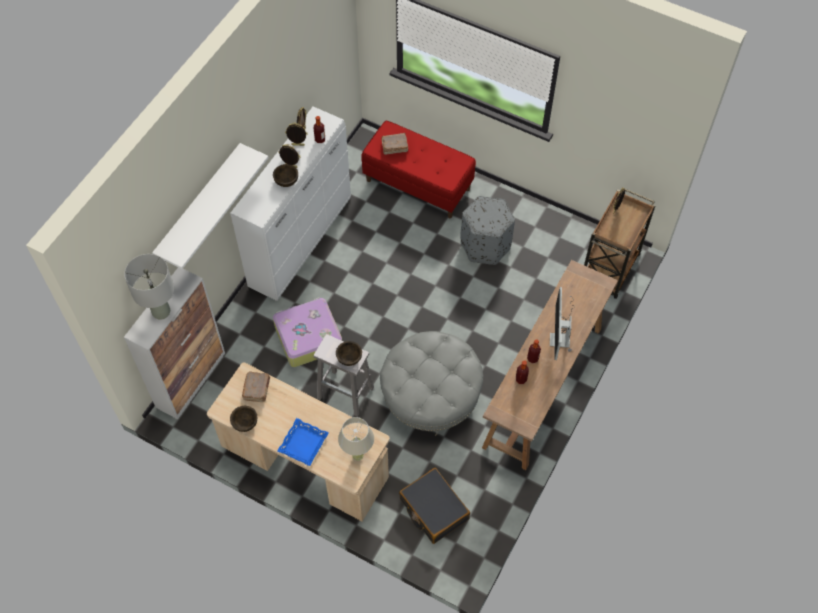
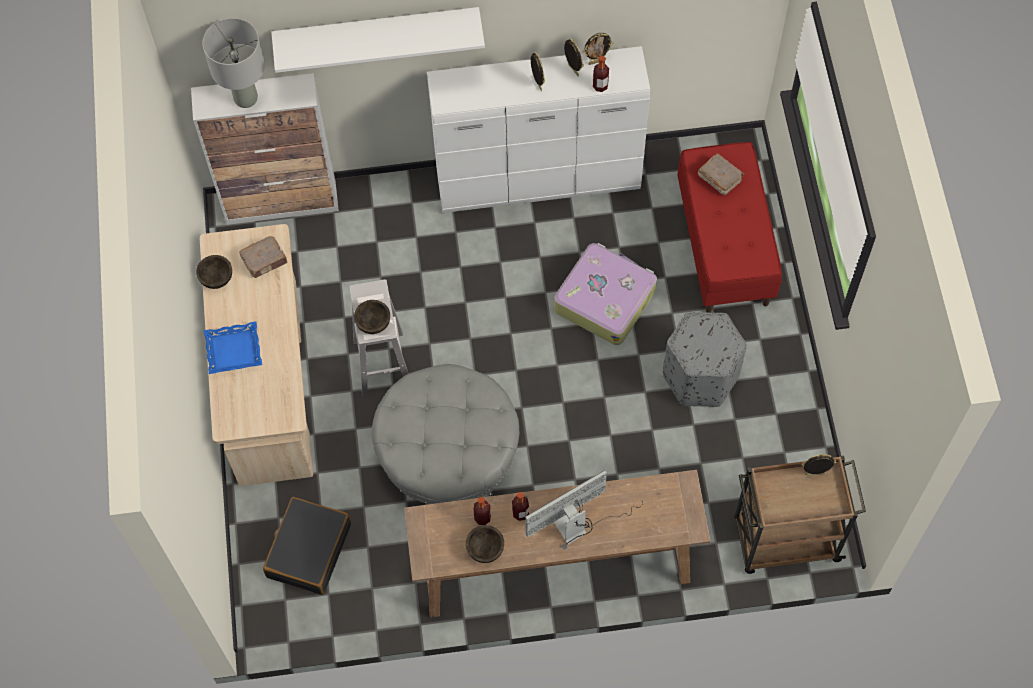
camera: 55 degrees right, 5 degrees up
brown bowl [273,164,298,187] -> brown bowl moved to [466,525,504,563]
suitcase [273,297,342,367] -> suitcase moved to [554,243,657,345]
beige table lamp [338,417,374,461] -> none

